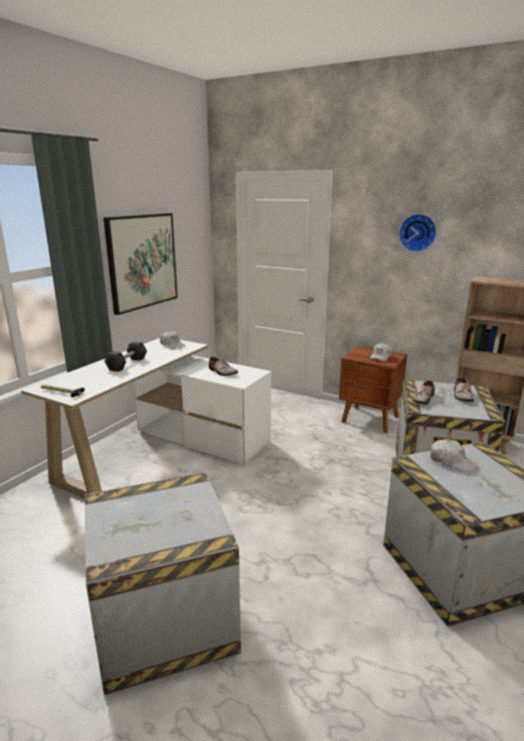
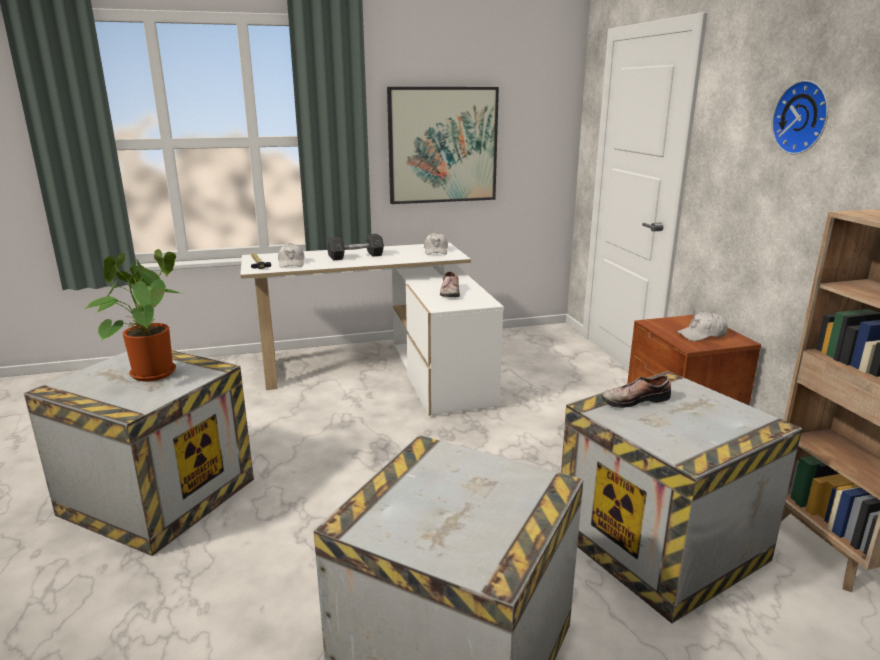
camera: 45 degrees right, 0 degrees up
white cap [430,439,477,472] -> white cap moved to [278,243,304,268]
shoe [454,377,474,402] -> none
none -> potted plant [84,249,183,381]

